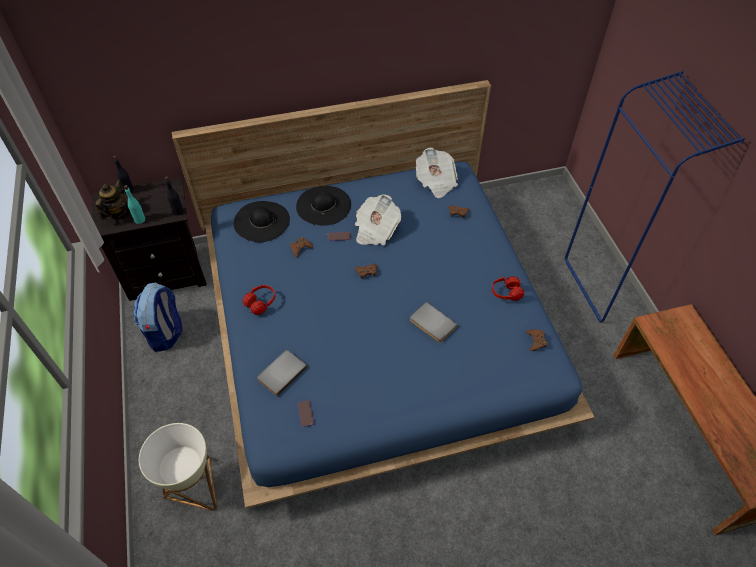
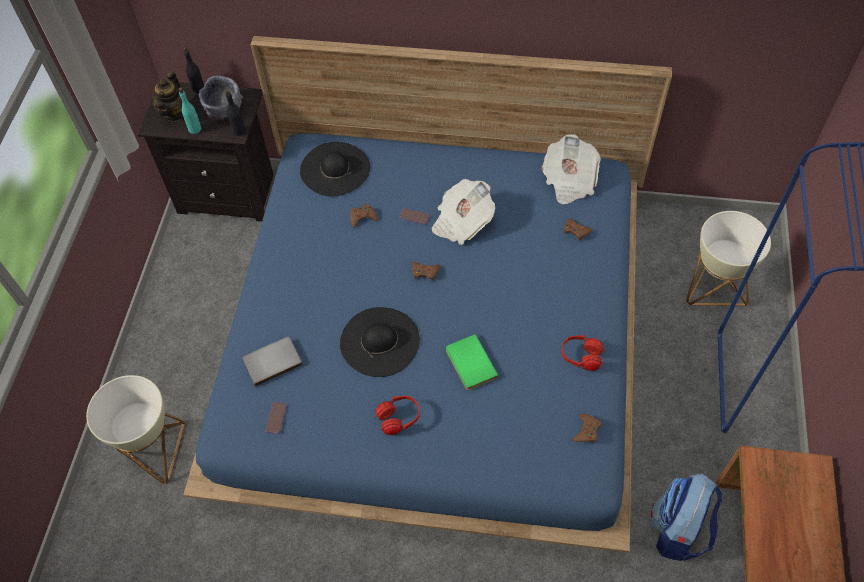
camera: 25 degrees right, 5 degrees up
teapot [96,179,127,220] -> teapot turned 150 degrees clockwise [152,71,183,122]
backpack [133,282,182,352] -> backpack moved to [651,474,722,561]
red headphones [243,285,275,315] -> red headphones moved to [374,396,420,435]
black hat [296,186,351,226] -> black hat moved to [340,307,420,377]
grey book [410,302,457,343] -> green book [446,334,498,390]
none -> grey bowl [199,75,243,120]
none -> planter [686,211,771,306]

